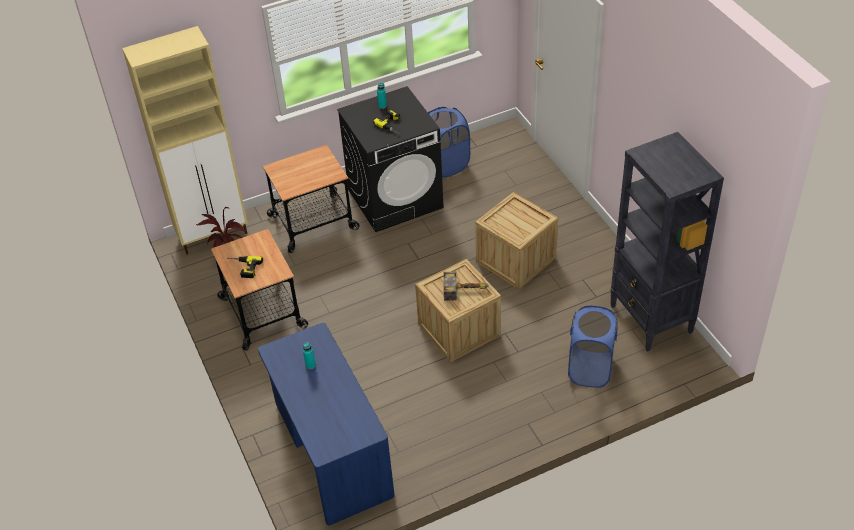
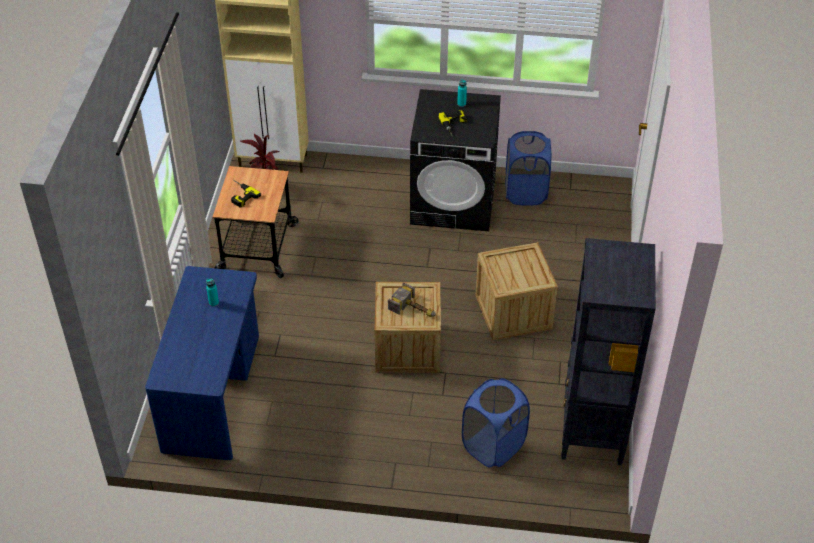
camera: 30 degrees right, 0 degrees up
cart [263,145,360,253] -> none

